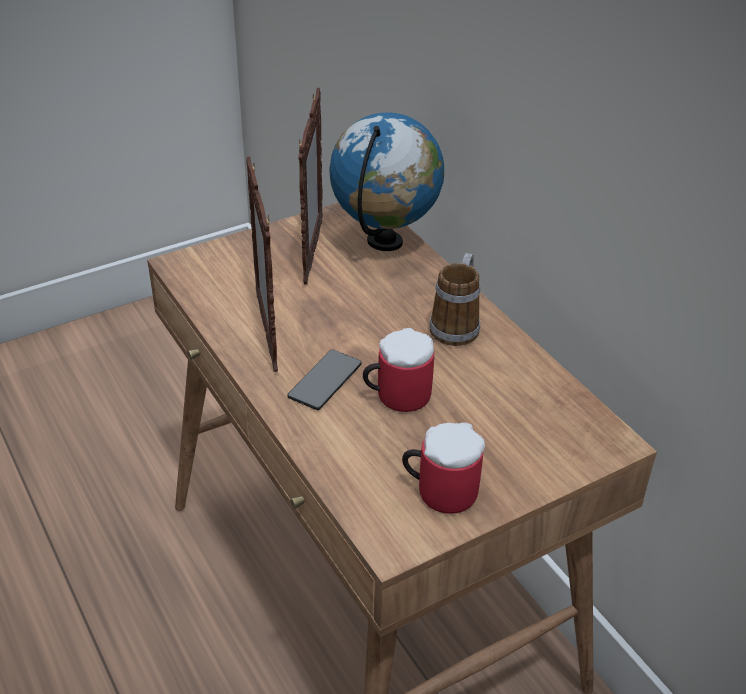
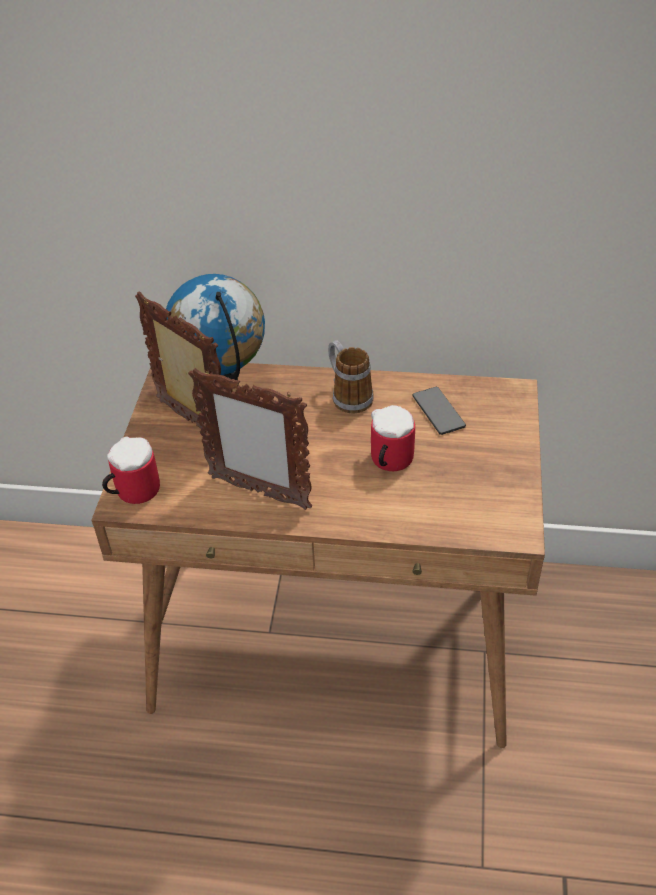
camera: 50 degrees left, 5 degrees up
phone [287,350,362,410] -> phone moved to [412,387,466,435]
mug [402,423,485,514] -> mug moved to [102,436,160,504]

